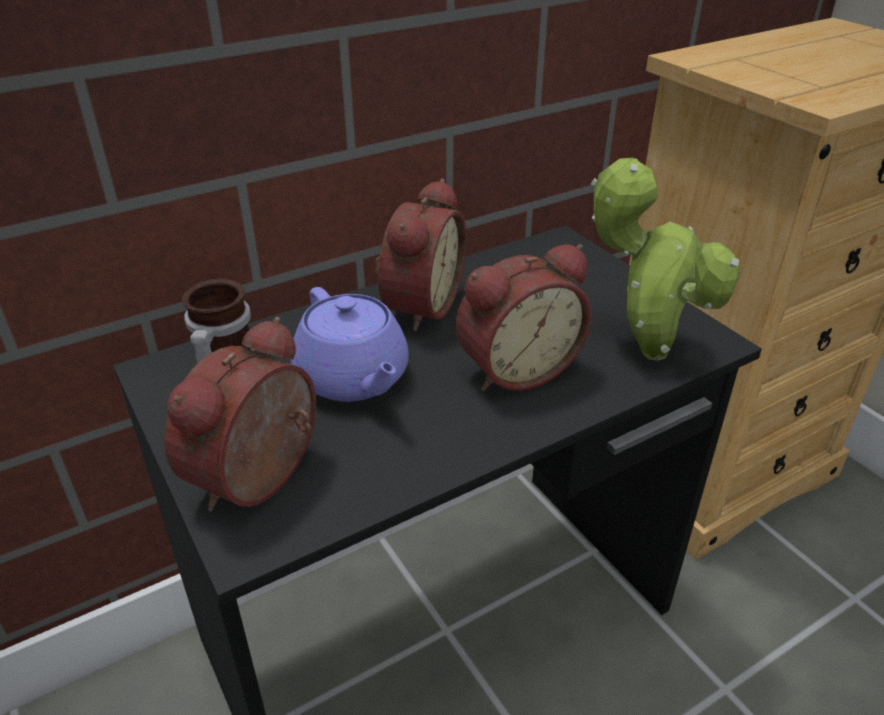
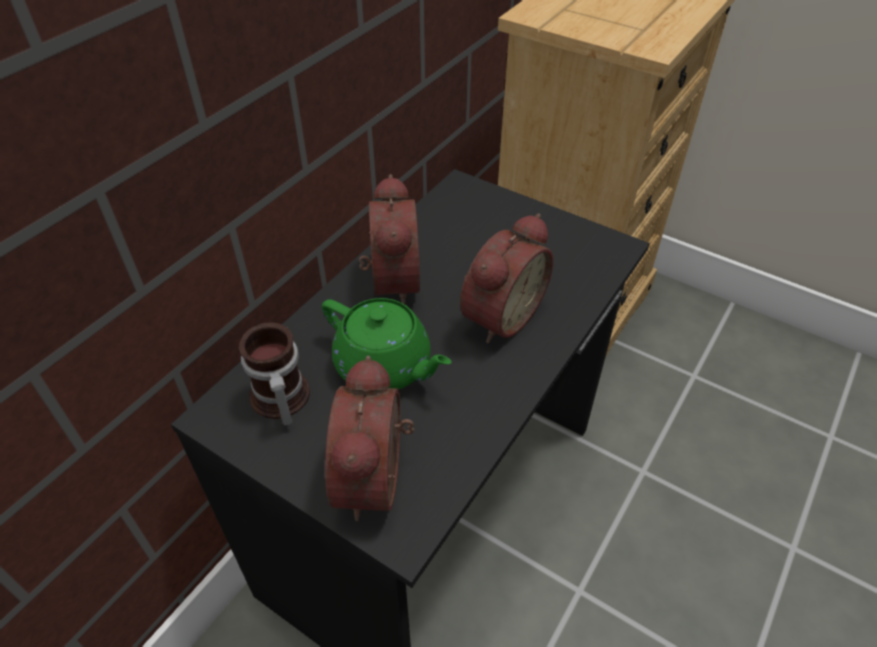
camera: 25 degrees left, 10 degrees up
purple teapot [290,287,409,402] -> green teapot [322,298,452,389]
potted plant [591,158,740,361] -> none

